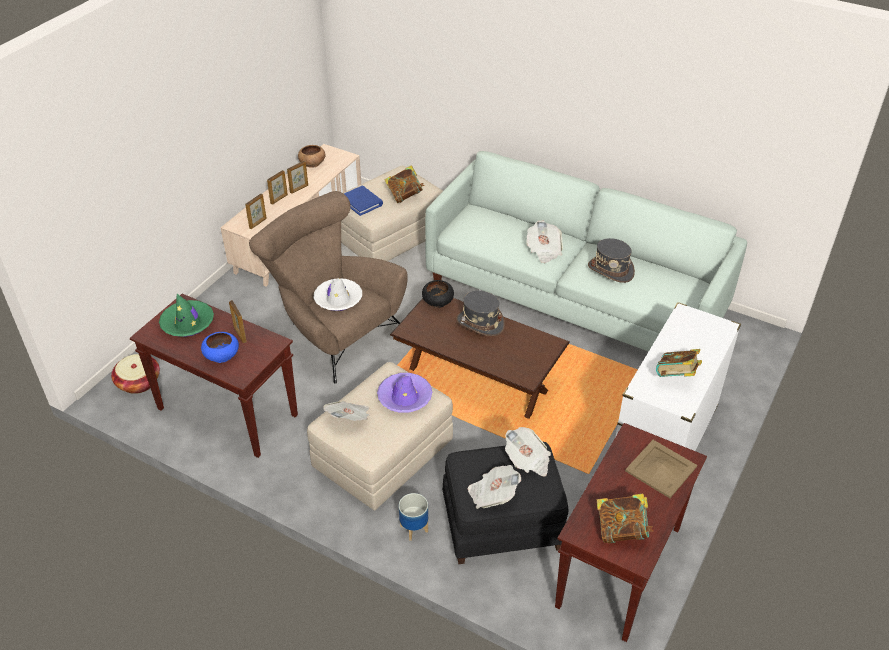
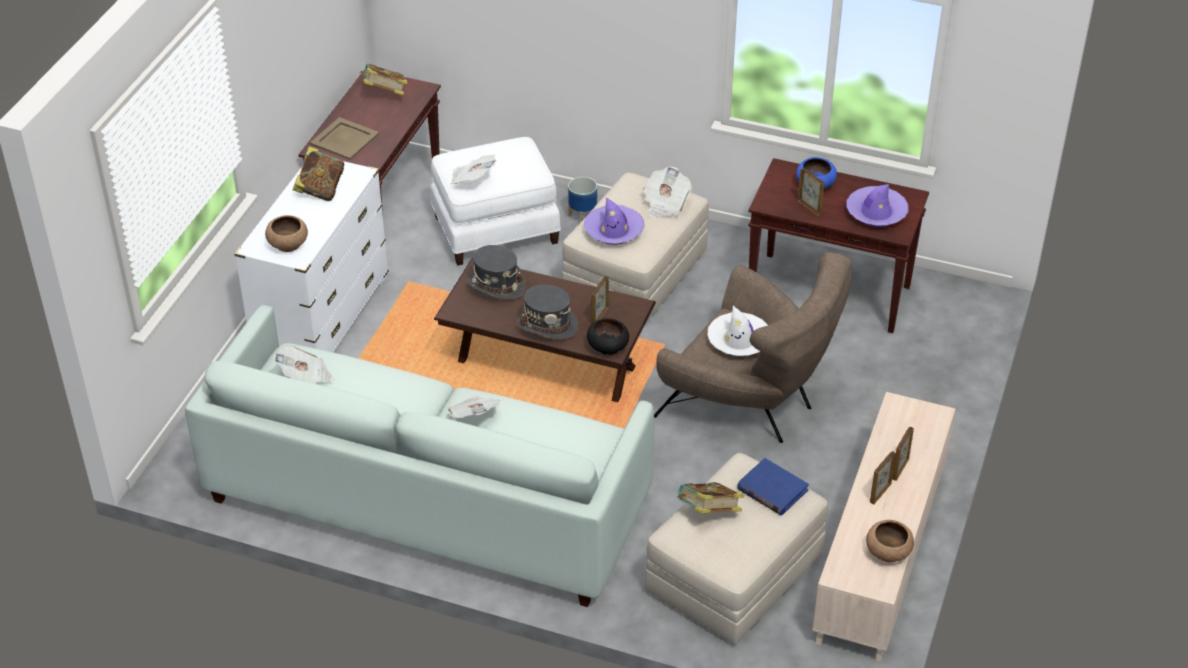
camera: 170 degrees right, 0 degrees up
basket [111,354,160,394] -> none
green hat [159,294,214,337] -> purple hat [846,184,909,227]
picture frame [245,194,267,229] -> picture frame moved to [591,276,609,324]
black ottoman [442,441,568,564] -> white ottoman [431,137,561,266]
newspaper [468,465,521,509] -> newspaper moved to [273,345,334,384]
grey hat [588,238,635,283] -> grey hat moved to [466,245,526,301]
none -> brown bowl [265,215,308,252]

